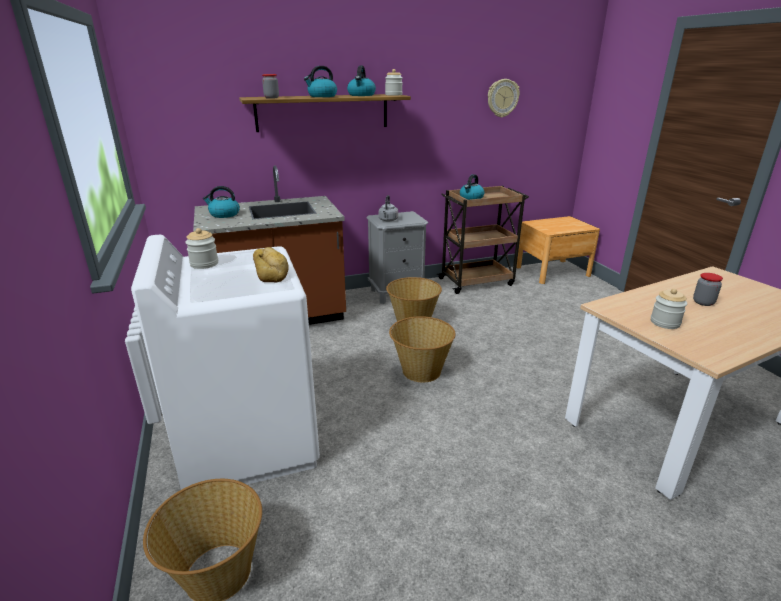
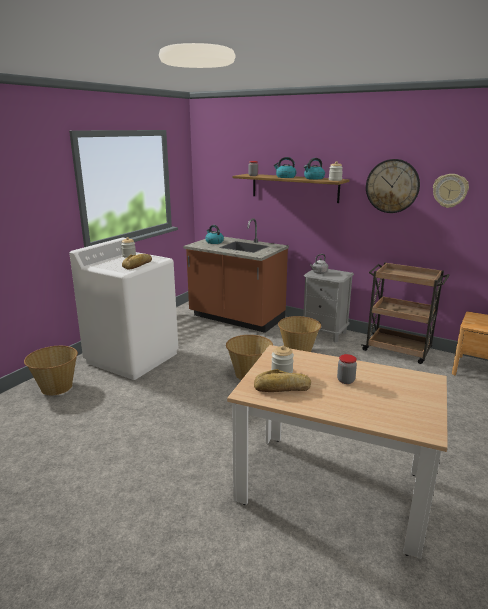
camera: 50 degrees right, 5 degrees down
kettle [460,174,484,200] -> none
none -> bread [254,369,311,392]
none -> wall clock [366,159,420,213]

